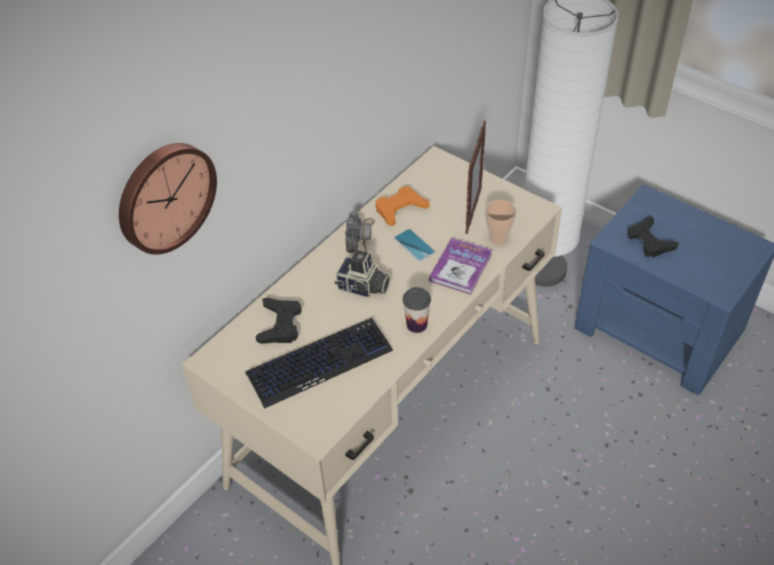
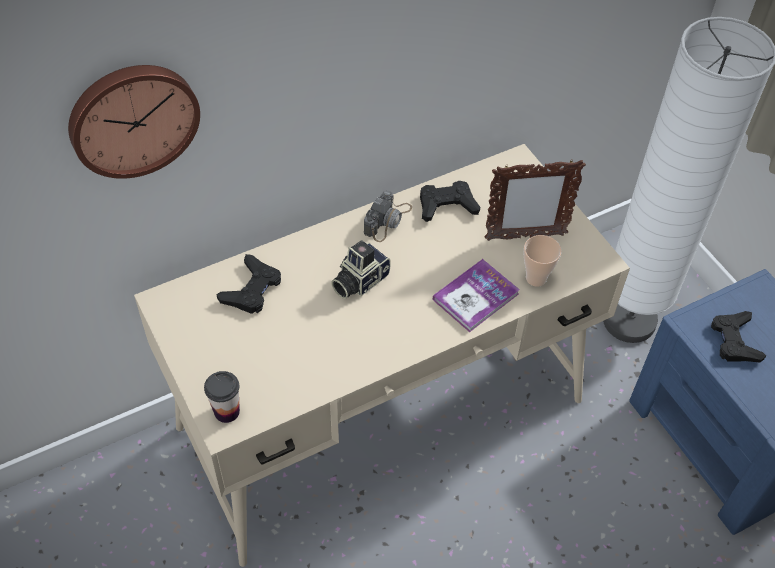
camera: 20 degrees right, 5 degrees up
keyboard [245,318,393,409] -> none
camera [335,250,390,298] -> camera turned 90 degrees clockwise [331,240,390,299]
orange game controller [376,186,429,226] -> black game controller [420,181,480,222]
phone [394,229,436,262] -> none
cup [403,287,431,333] -> cup moved to [204,371,240,423]
picture frame [465,121,486,234] -> picture frame turned 45 degrees clockwise [484,159,586,241]

